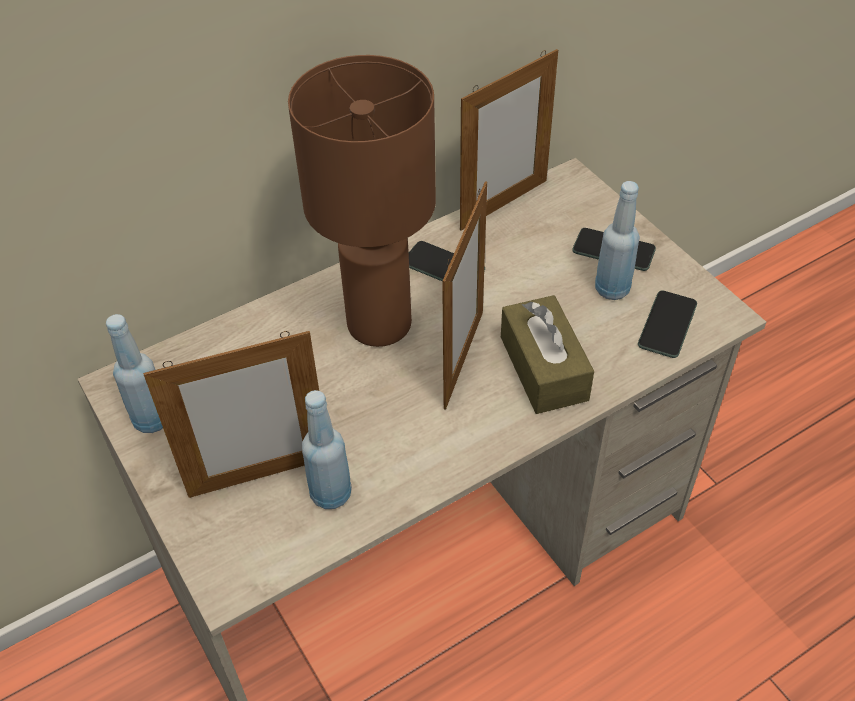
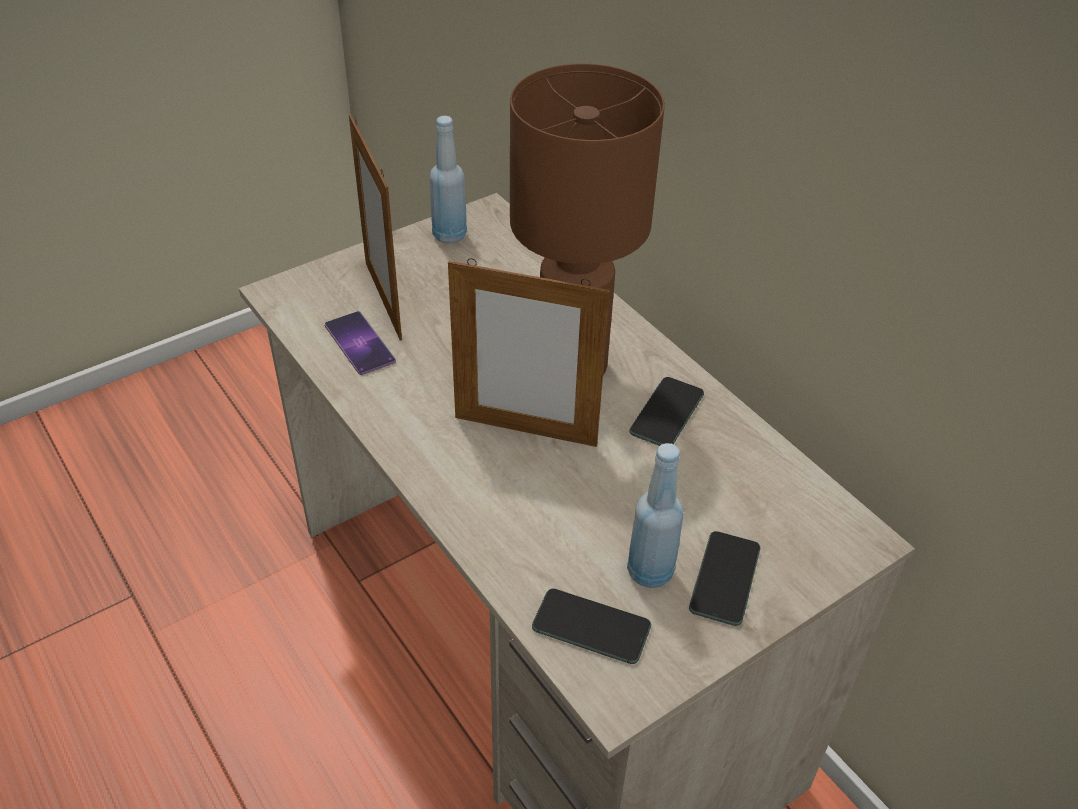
camera: 85 degrees right, 5 degrees down
blue bottle [302,390,352,509] -> phone [325,311,396,375]
picture frame [460,49,558,231] -> none
brown tissue box [501,295,594,414] -> none

